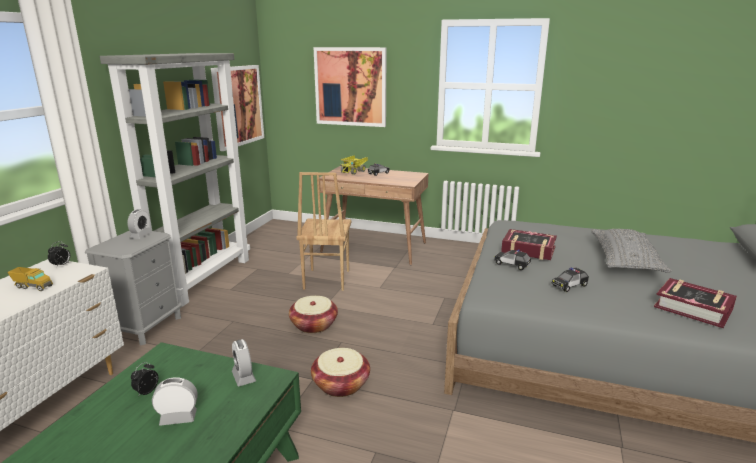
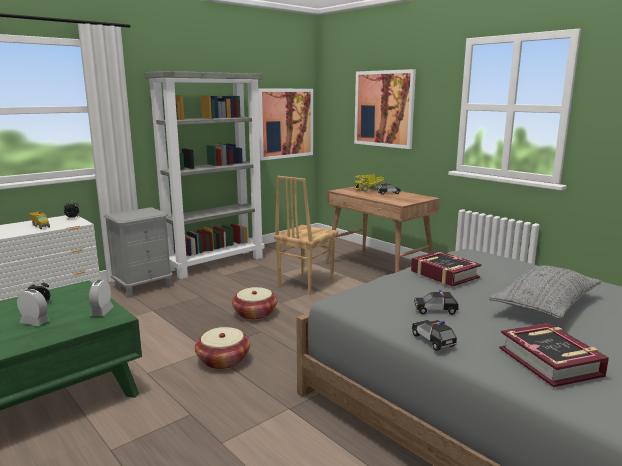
camera: 30 degrees right, 5 degrees down
alarm clock [127,209,152,239] -> none
toy car [494,250,531,270] -> toy car moved to [412,320,457,351]

